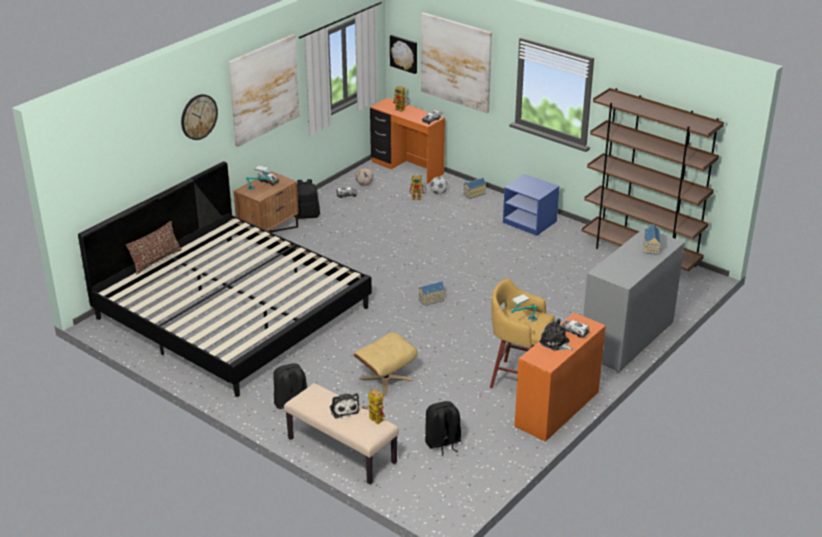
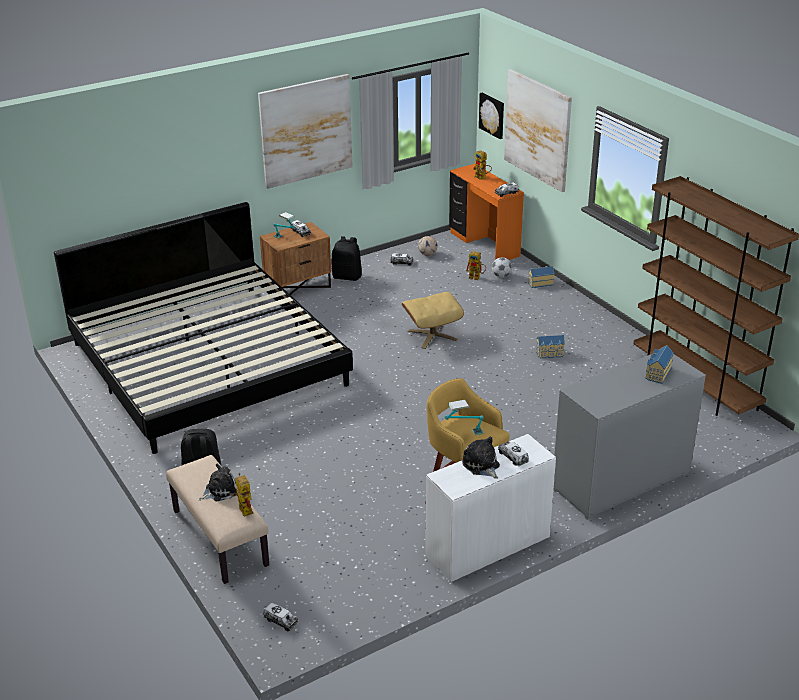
camera: 20 degrees right, 0 degrees up
brown pillow [126,221,182,275] -> none
wall clock [181,94,218,140] -> none
plush toy [330,393,359,419] -> plush toy turned 120 degrees counterclockwise [199,464,237,501]
beige ottoman [354,332,418,396] -> beige ottoman moved to [402,292,464,349]
toy house [419,281,445,306] -> toy house moved to [536,335,565,358]
black backpack [425,401,461,456] -> none
blue nightstand [503,174,560,236] -> none
orange desk [514,312,606,442] -> white desk [426,434,556,582]
none -> toy truck [263,603,298,631]

